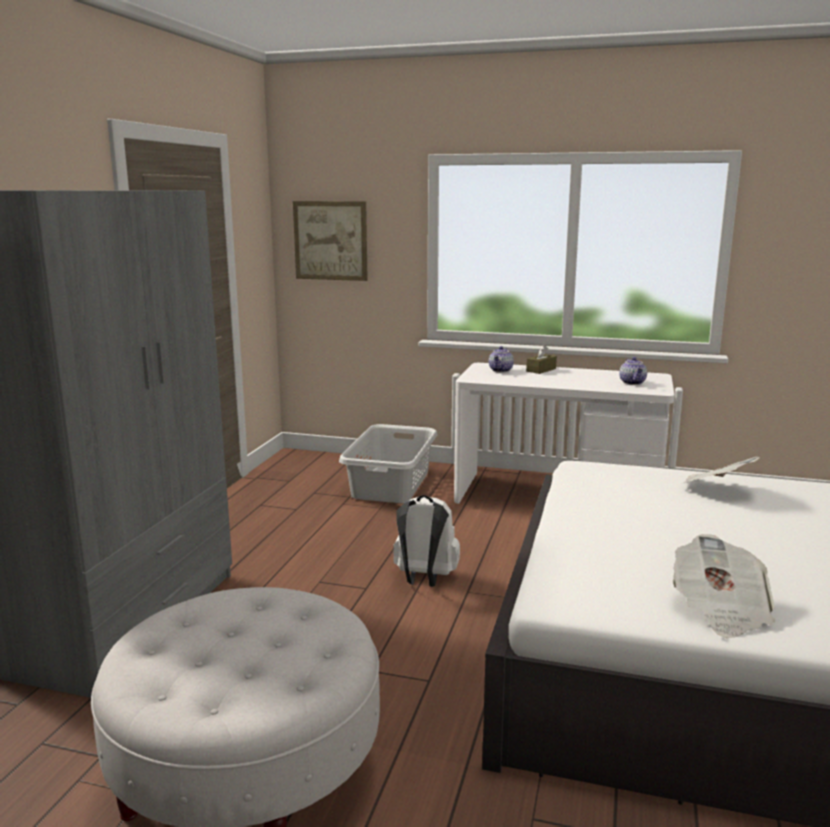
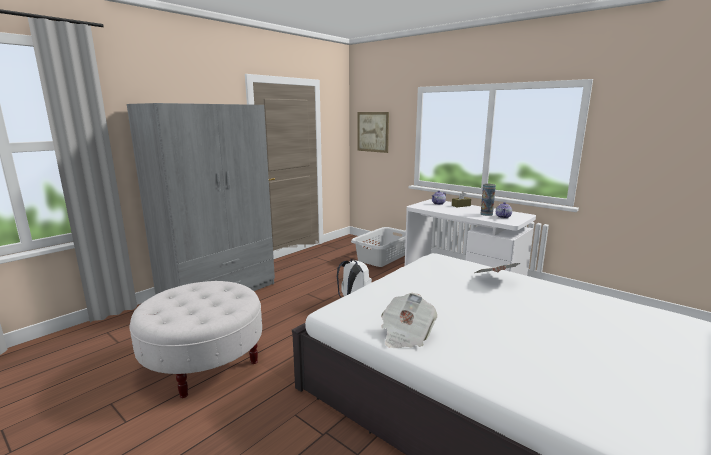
camera: 25 degrees right, 0 degrees up
none -> vase [481,184,496,216]

